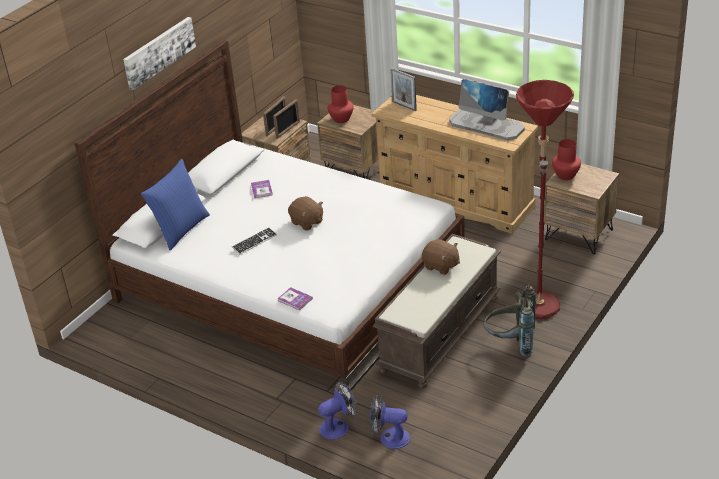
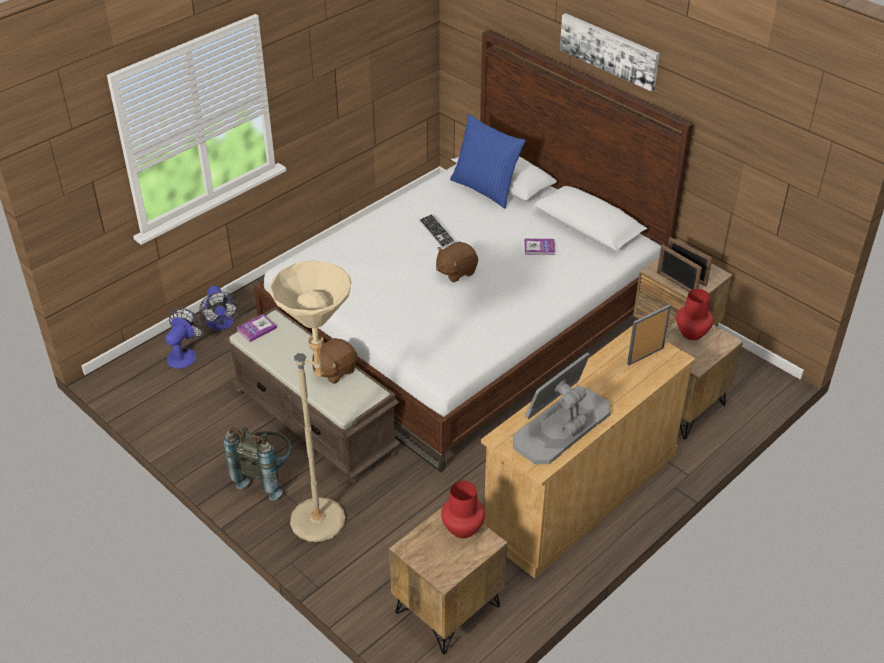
camera: 100 degrees right, 5 degrees up
book [277,287,313,311] -> book moved to [237,314,277,342]
red floor lamp [516,80,574,319] -> beige floor lamp [270,260,351,542]

